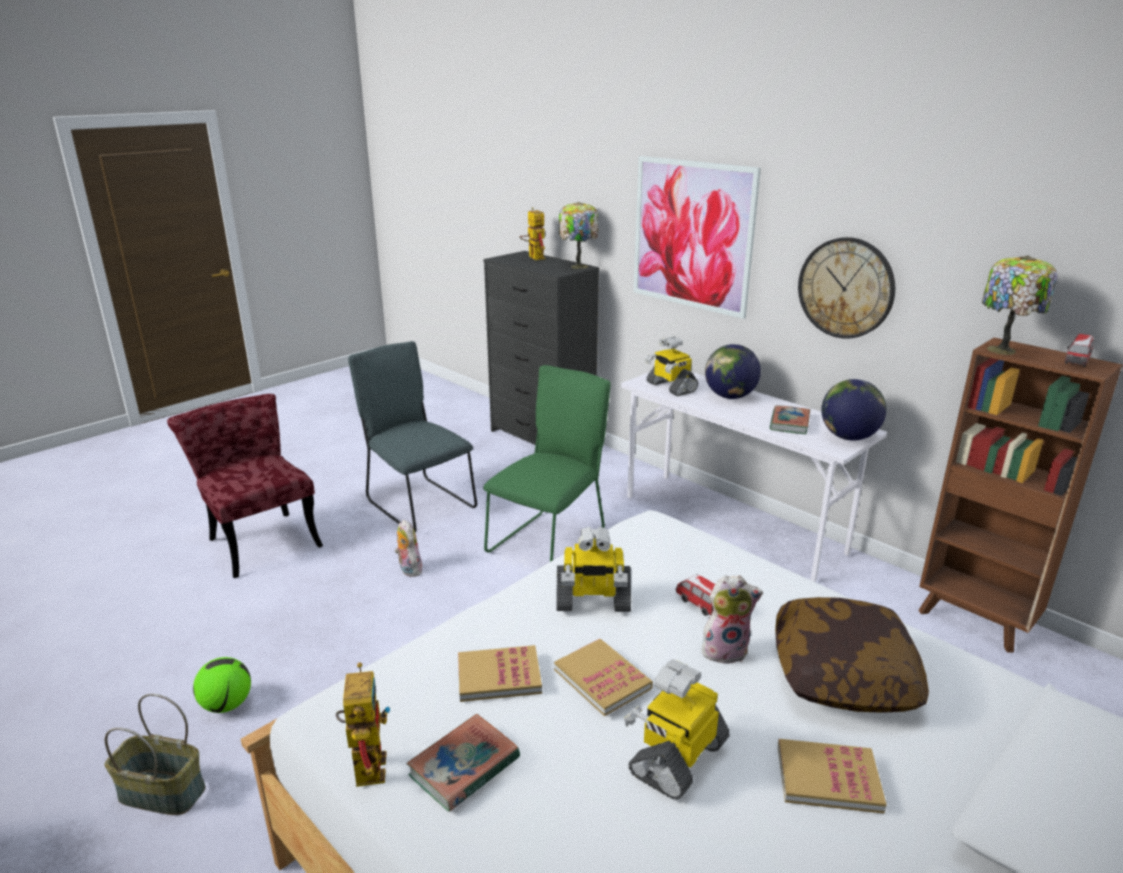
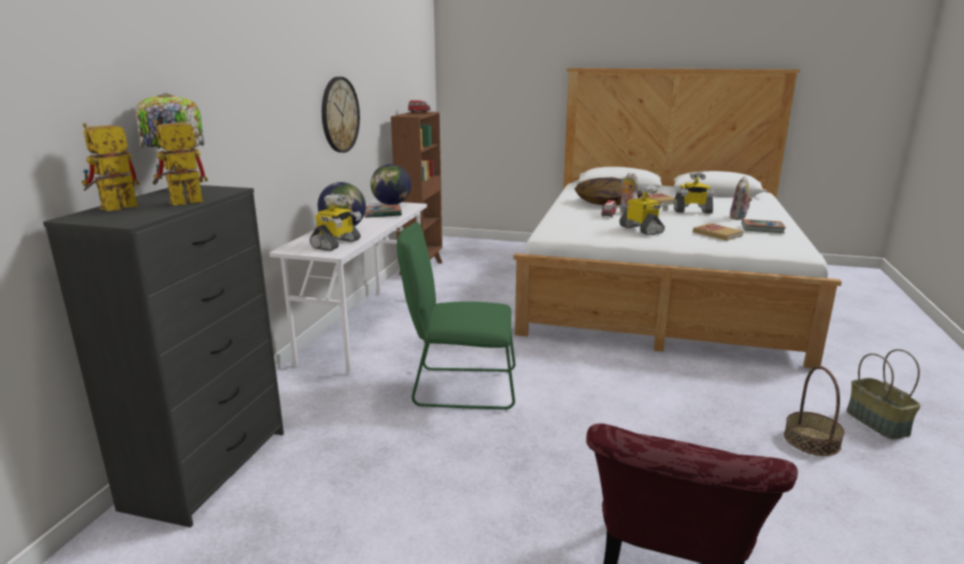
camera: 120 degrees left, 5 degrees down
football [193,657,251,713] -> basket [784,366,845,456]
toy robot [336,662,391,787] -> toy robot moved to [153,120,208,205]
grey chair [348,341,477,532] -> none
plush toy [395,520,422,577] -> plush toy moved to [729,176,752,220]
book [554,639,653,716] -> none
picture [633,156,761,319] -> none
table lamp [982,256,1058,355] -> none

